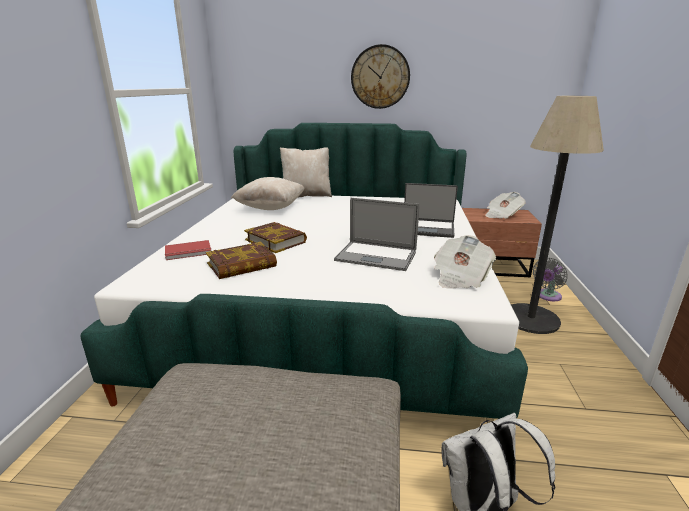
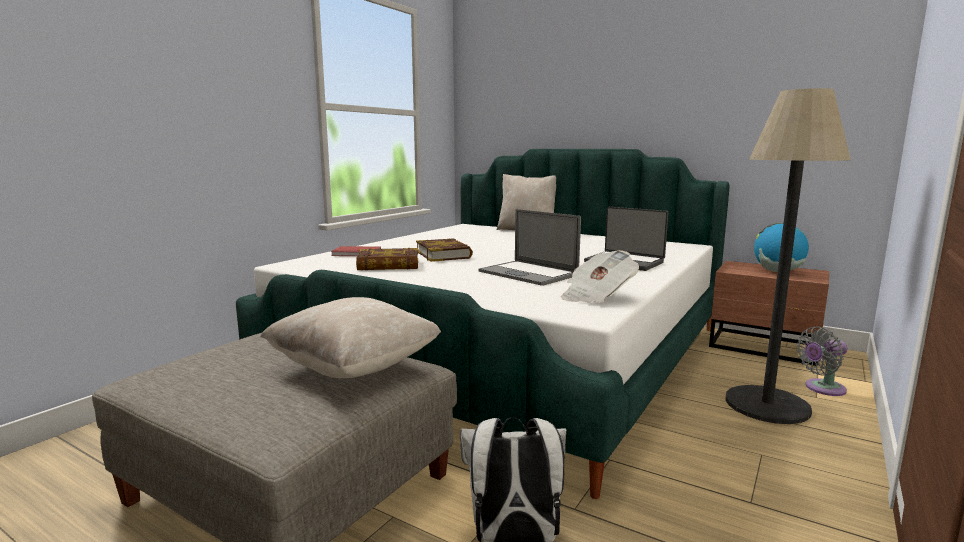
camera: 25 degrees right, 10 degrees down
beige pillow [231,177,305,210] -> beige pillow moved to [260,297,441,378]
wall clock [351,44,410,109] -> none
newspaper [485,192,526,219] -> globe [754,223,809,272]

